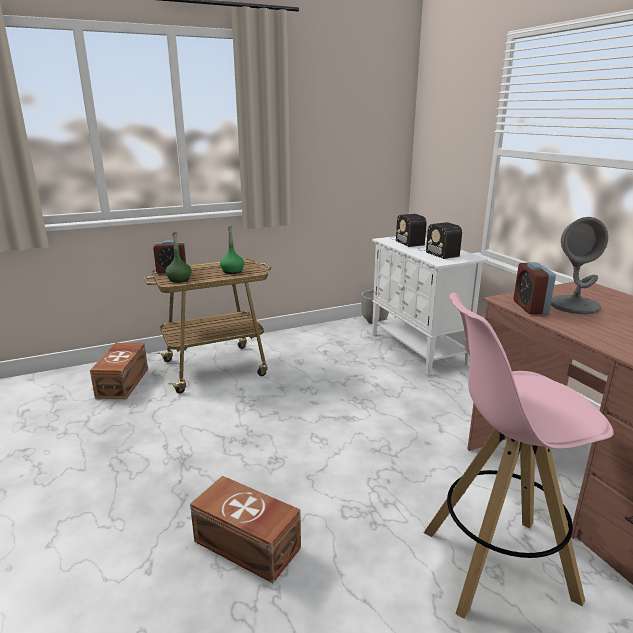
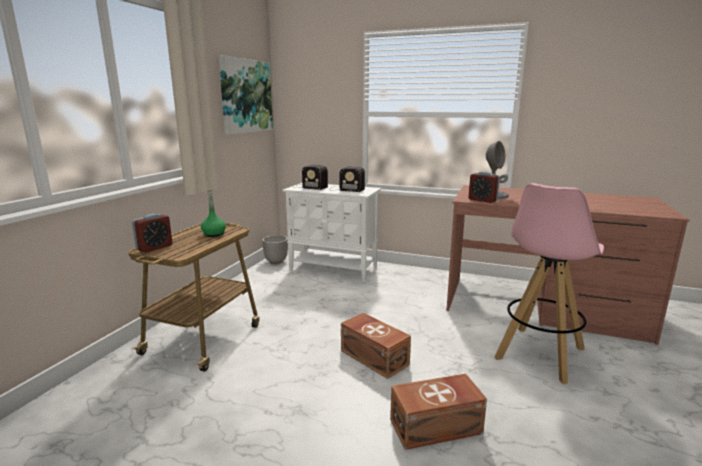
camera: 45 degrees left, 5 degrees down
brown storage box [90,343,148,399] -> brown storage box moved to [341,313,411,379]
green bottle [165,232,192,283] -> none
none -> picture [218,55,273,135]

